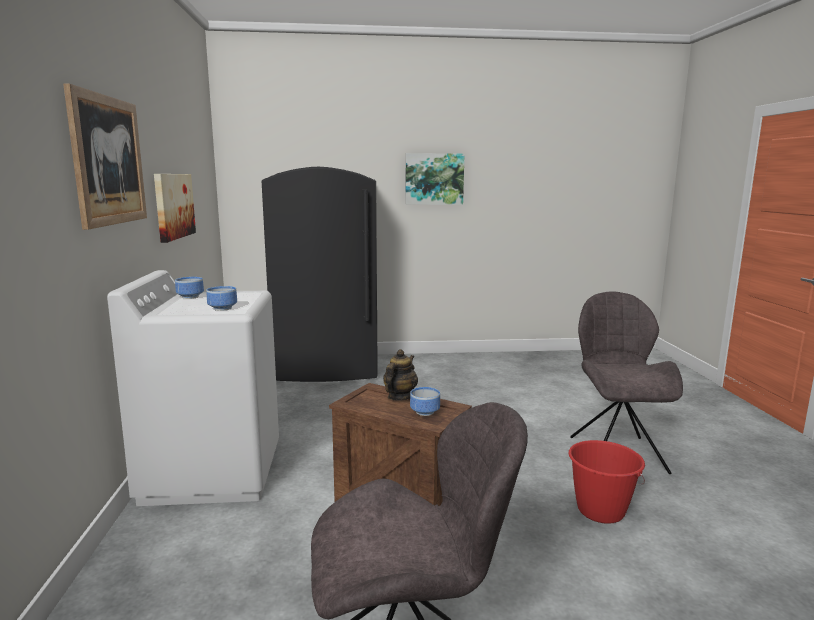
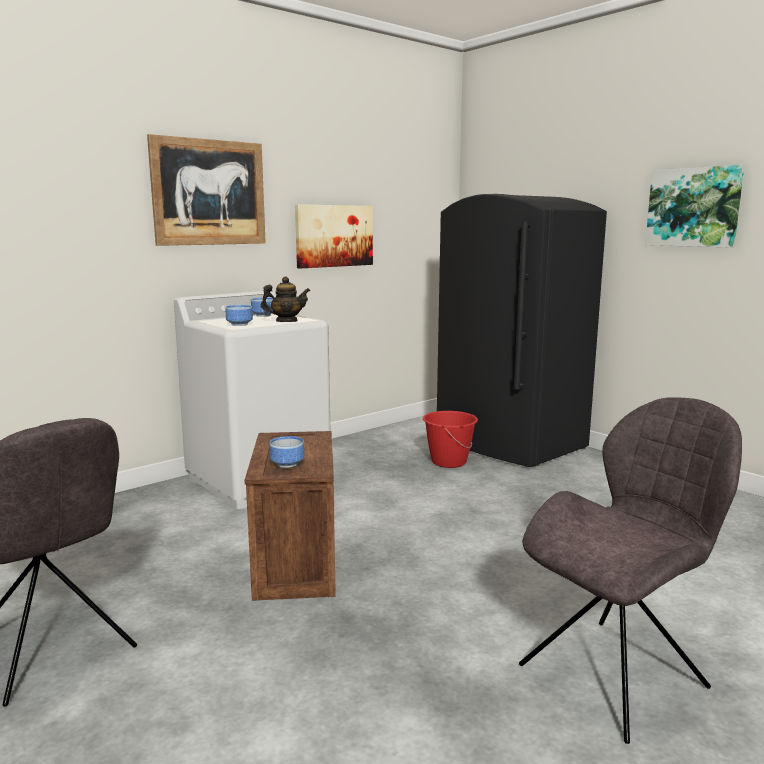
camera: 55 degrees right, 0 degrees up
teapot [383,349,418,400] -> teapot moved to [261,277,310,322]
red bucket [569,440,645,524] -> red bucket moved to [423,411,478,468]

